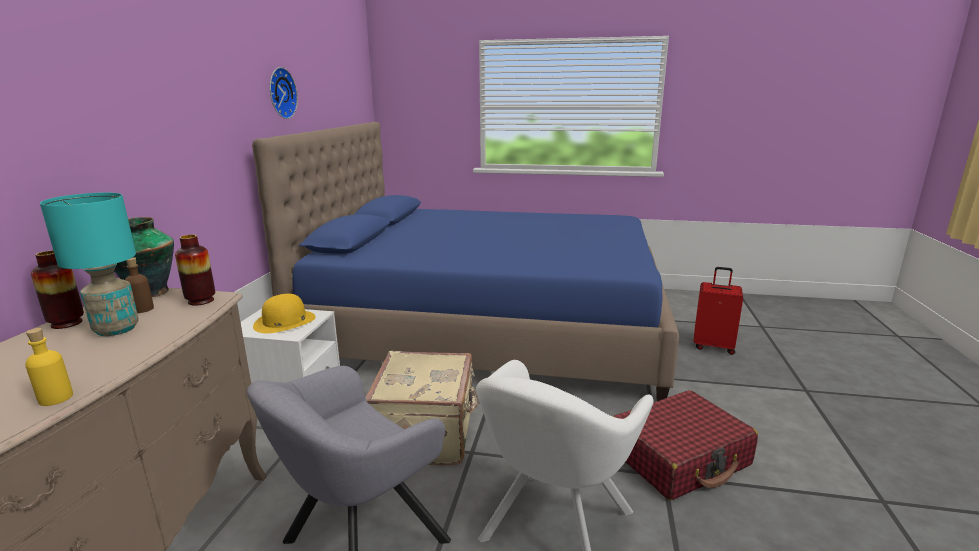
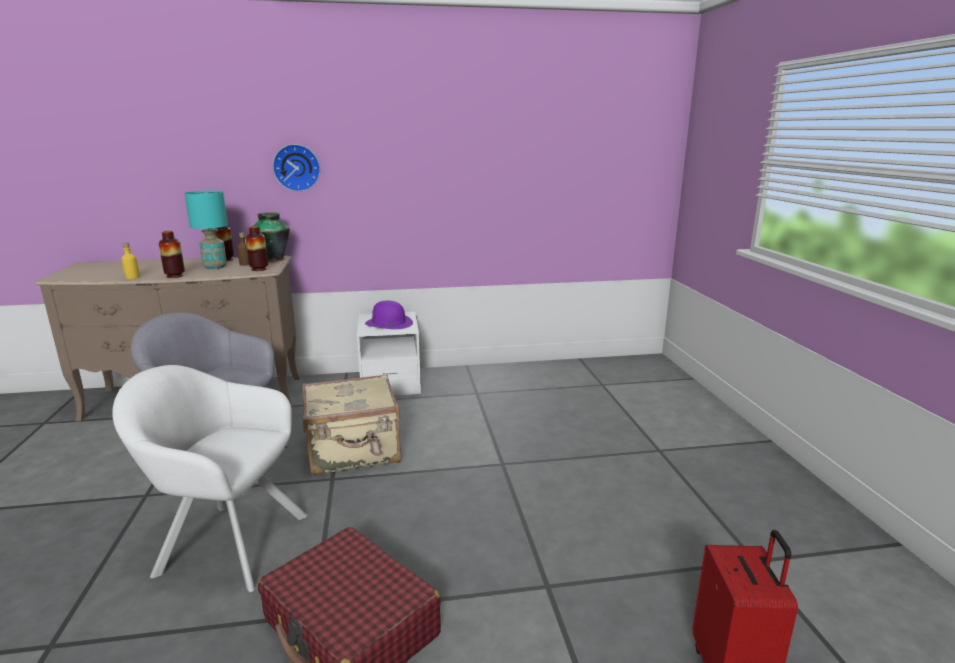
camera: 70 degrees right, 0 degrees up
blue bed [252,122,679,401] -> none
yellow hat [253,294,316,333] -> purple hat [365,301,413,329]
wall clock [270,67,298,119] -> wall clock moved to [273,144,320,192]
none -> vase [159,231,185,278]

